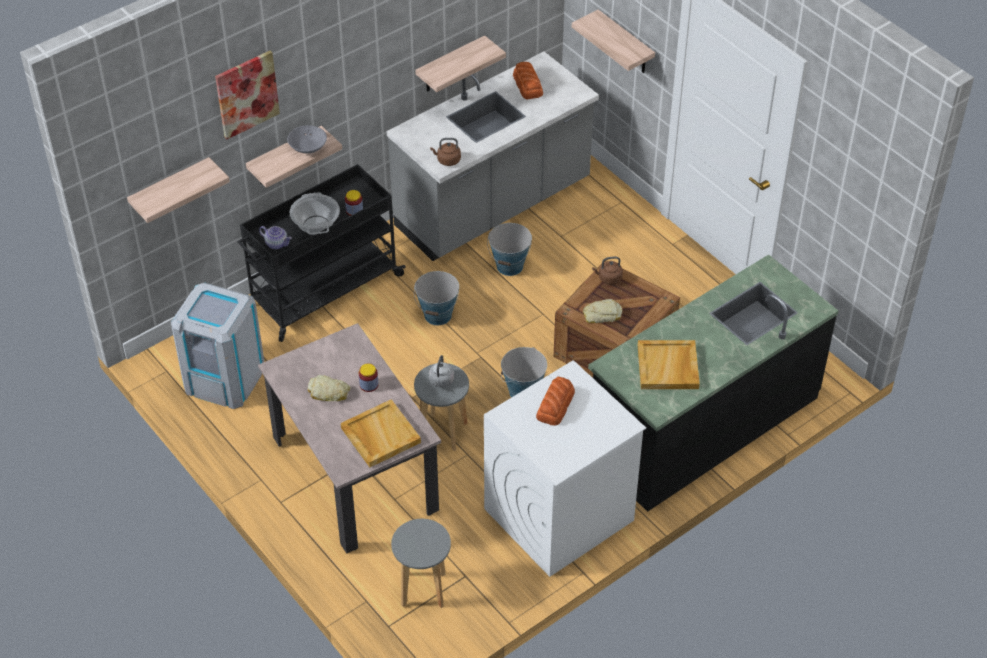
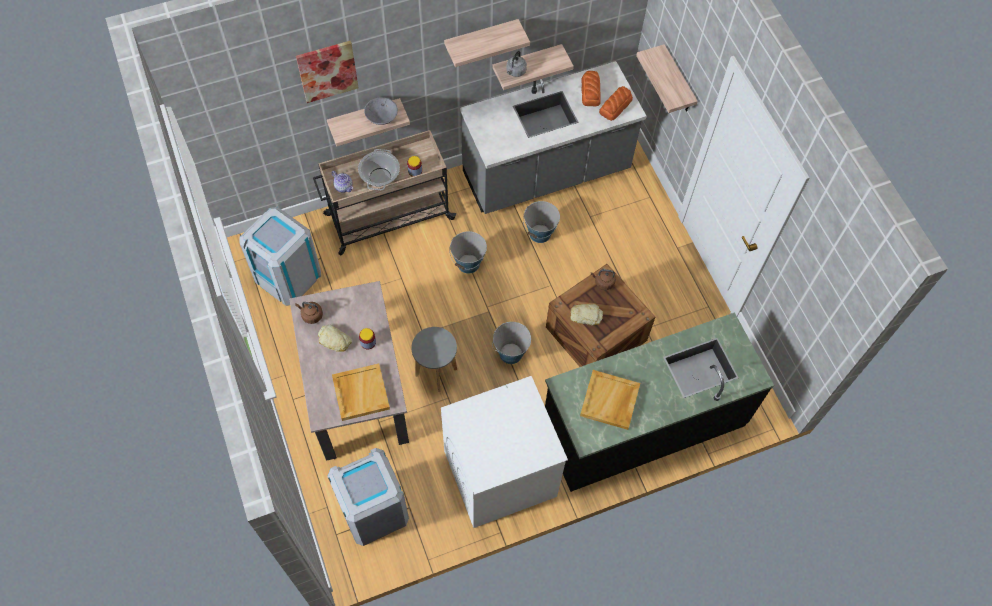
camera: 15 degrees right, 15 degrees up
shelf [127,157,230,223] -> shelf moved to [444,19,530,67]
black cart [237,164,406,342] -> beige cart [313,130,456,255]
grey stool [391,519,451,608] -> grey trash can [327,448,409,546]
grey kettle [429,355,454,387] -> grey kettle moved to [506,51,527,77]
brown kettle [430,138,461,166] -> brown kettle moved to [295,302,323,324]
bread [536,377,575,426] -> bread moved to [599,86,633,121]

